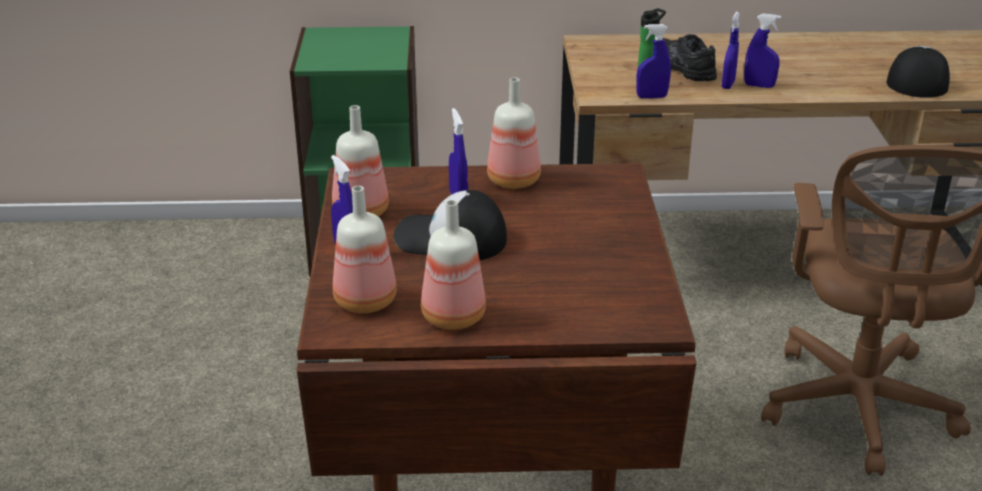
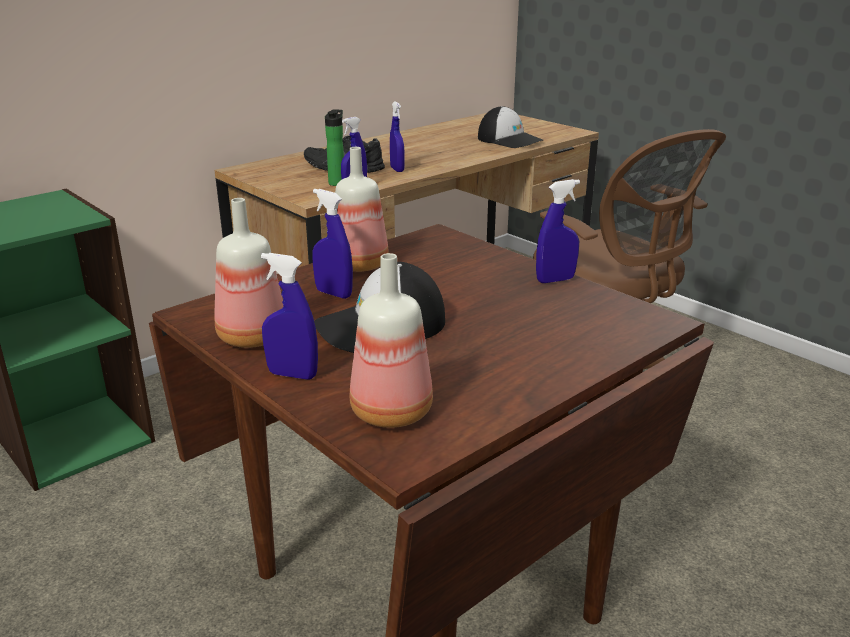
camera: 40 degrees left, 5 degrees down
bottle [421,200,486,330] -> none
blue spray bottle [744,13,781,88] -> blue spray bottle moved to [536,179,580,283]
cap [887,46,950,98] -> cap turned 150 degrees clockwise [478,106,543,148]

